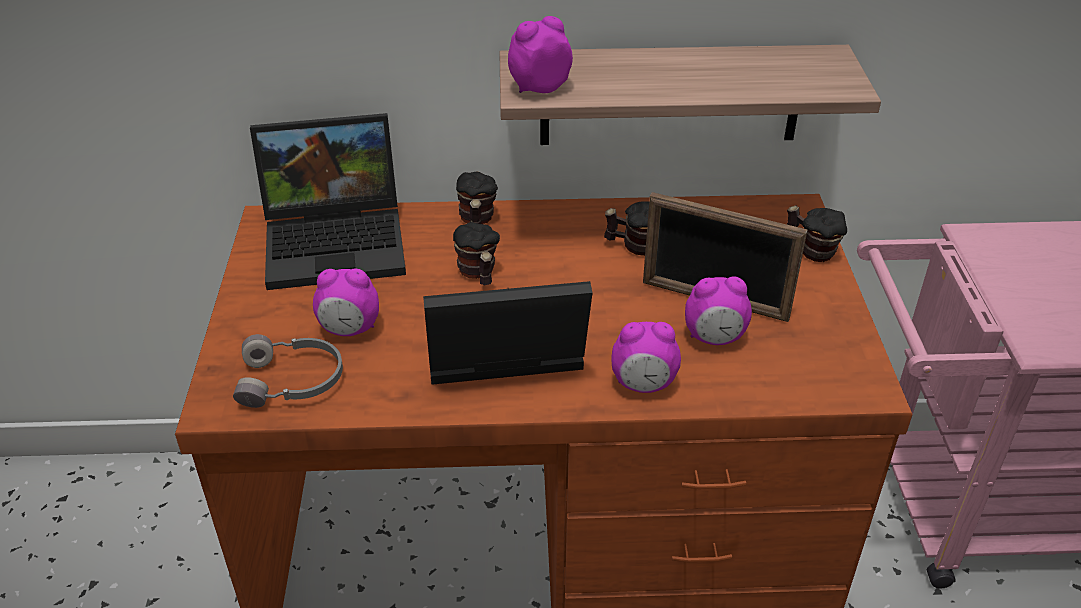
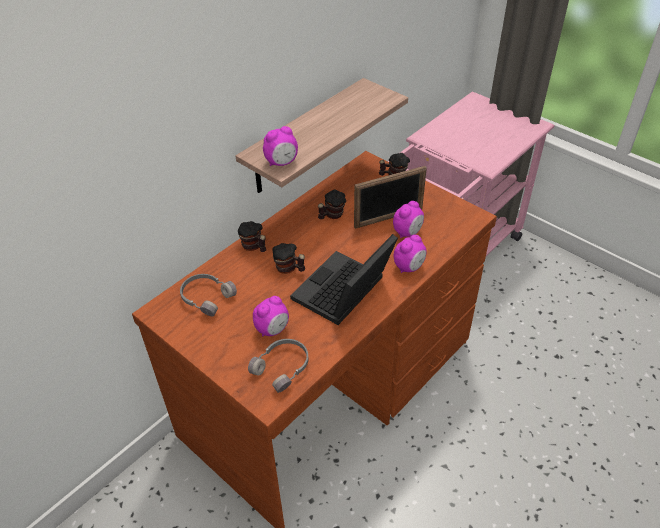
camera: 45 degrees left, 5 degrees up
laptop [250,113,406,290] -> grey headphones [180,274,237,317]
alarm clock [508,16,573,93] -> alarm clock turned 135 degrees counterclockwise [263,126,298,166]

